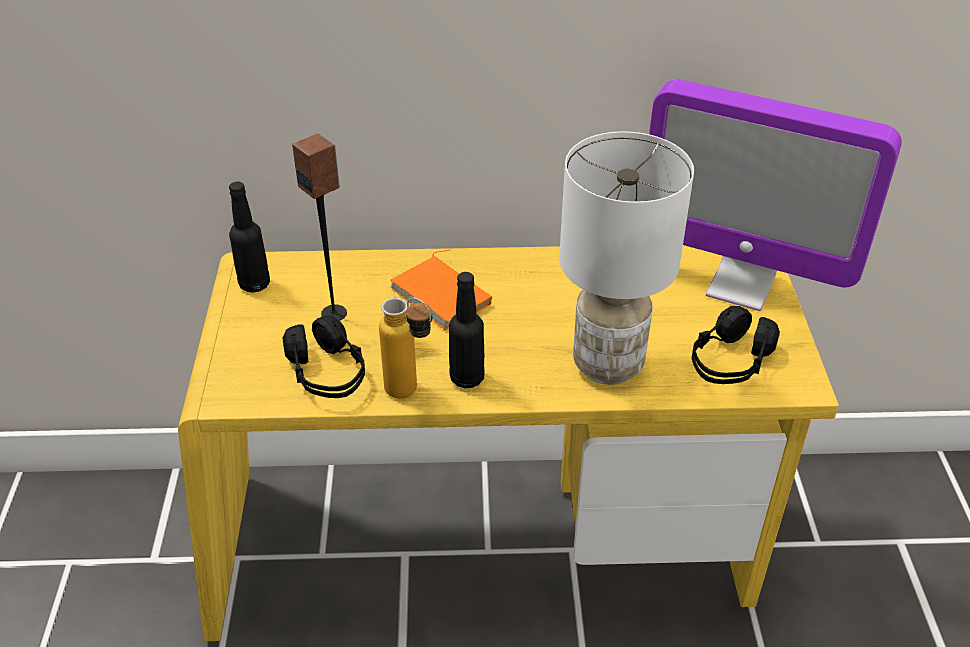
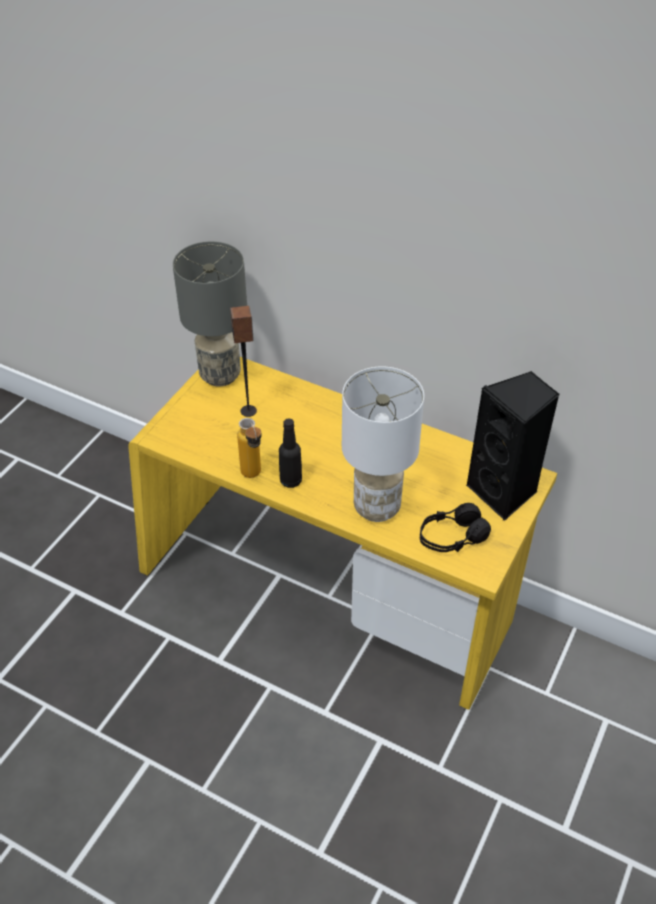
camera: 30 degrees right, 5 degrees up
black bottle [229,182,270,293] -> grey table lamp [173,241,247,386]
black headphones [282,316,365,398] -> none
orange book [390,250,492,330] -> none
monitor [649,79,902,311] -> black speaker [467,371,559,521]

